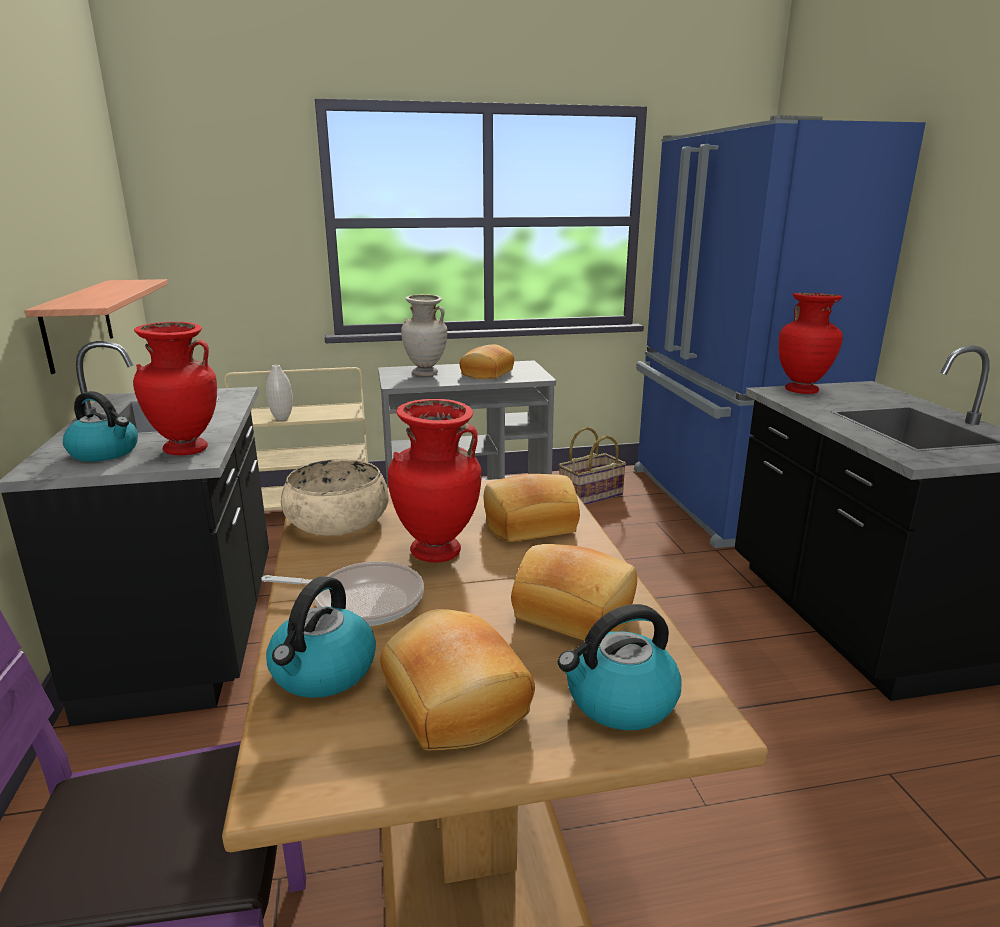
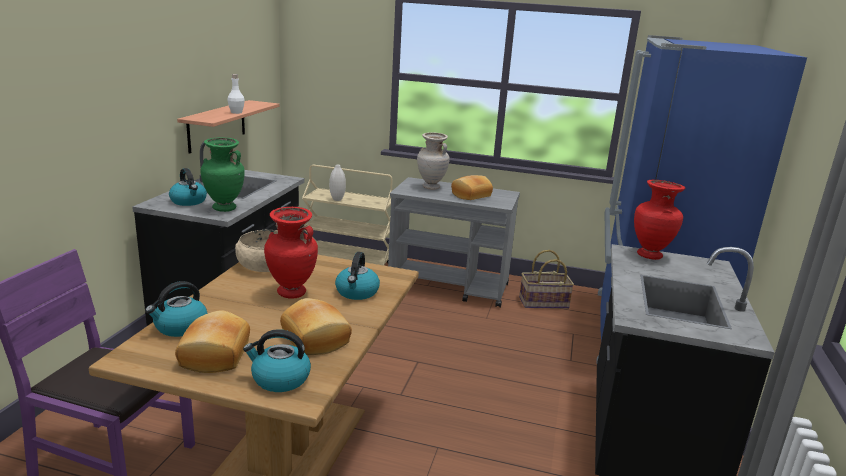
camera: 25 degrees right, 0 degrees up
red vase [133,322,217,455] -> green vase [201,137,245,212]
frying pan [261,561,424,626] -> none
bread [484,474,580,542] -> kettle [335,252,380,300]
none -> white bottle [227,74,245,114]

